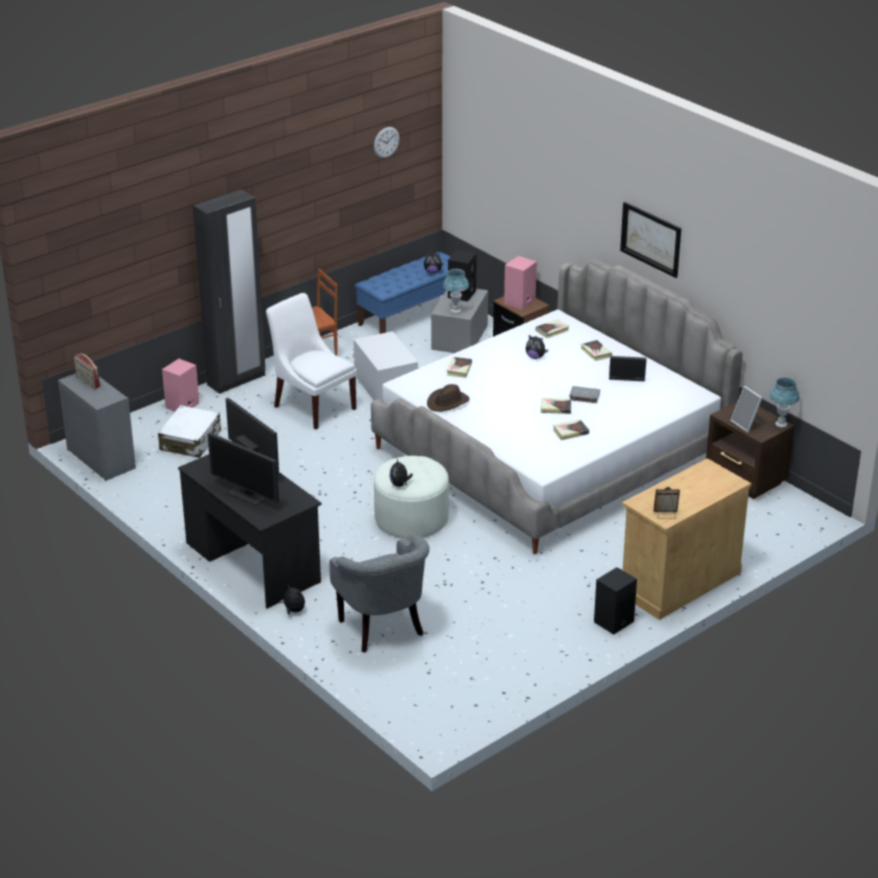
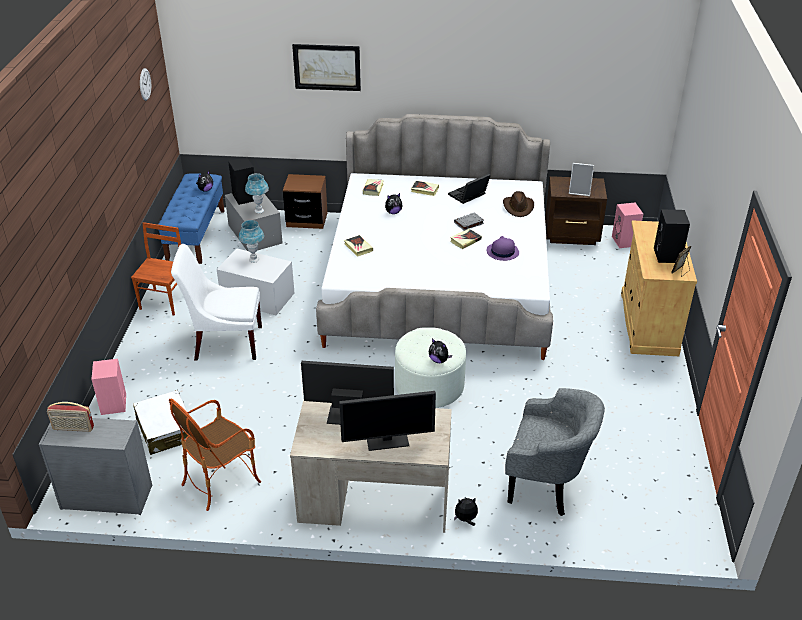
camera: 45 degrees left, 5 degrees up
black desk [178,454,322,608] -> beige desk [290,400,452,533]
black wardrobe [193,189,266,394] -> none
brown hat [427,384,470,412] -> brown hat moved to [503,191,534,217]
pink speaker [504,256,537,310] -> pink speaker moved to [612,203,643,248]
book [553,419,589,440] -> purple hat [487,236,519,261]
black speaker [594,567,637,635] -> black speaker moved to [654,210,690,263]
picture [620,202,681,278] -> picture moved to [292,44,361,91]
blue table lamp [770,378,799,428] -> blue table lamp moved to [239,220,264,263]
none -> armchair [169,399,261,511]

